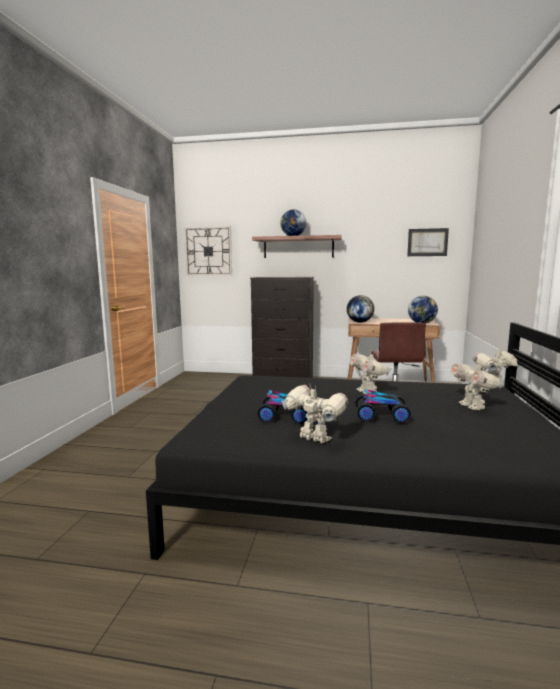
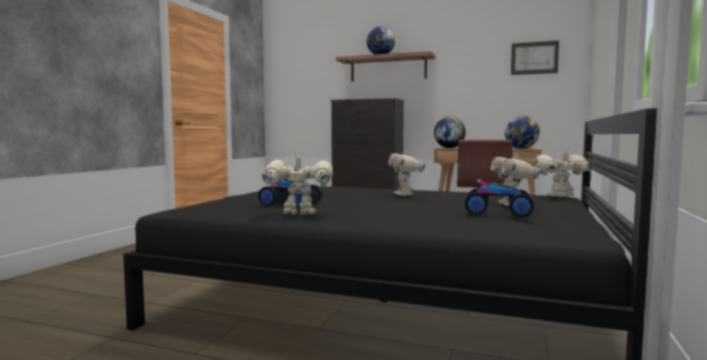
camera: 10 degrees right, 5 degrees down
wall clock [184,226,232,276] -> none
toy robot [281,385,348,444] -> toy robot turned 45 degrees counterclockwise [262,151,333,215]
toy car [355,389,411,423] -> toy car moved to [465,179,534,218]

